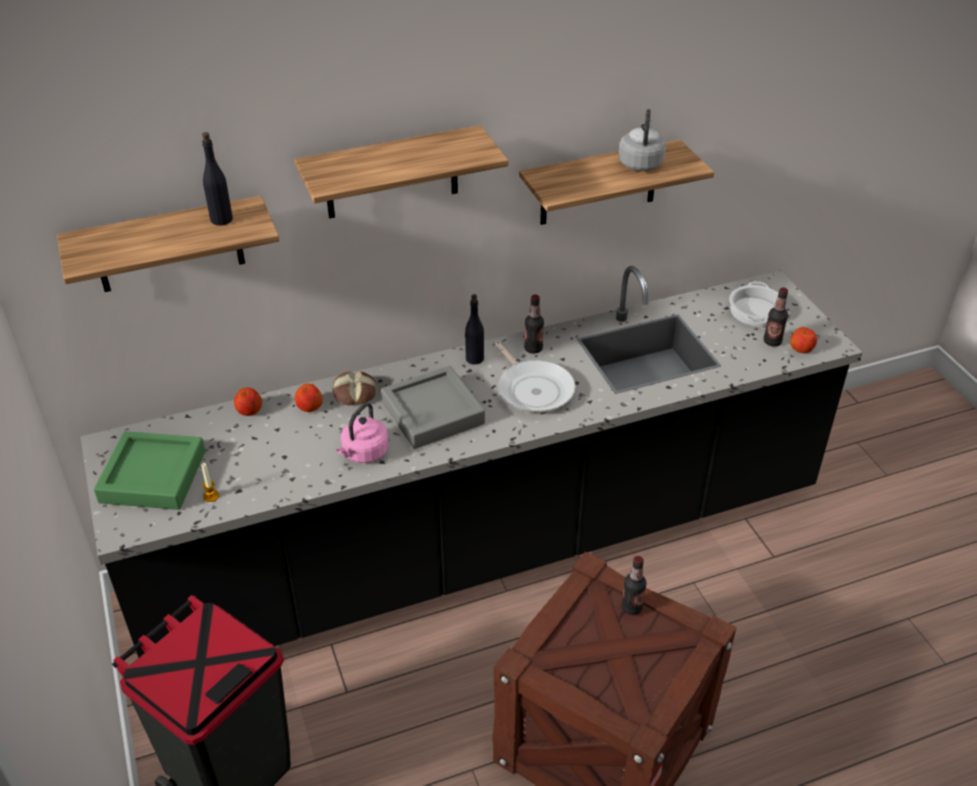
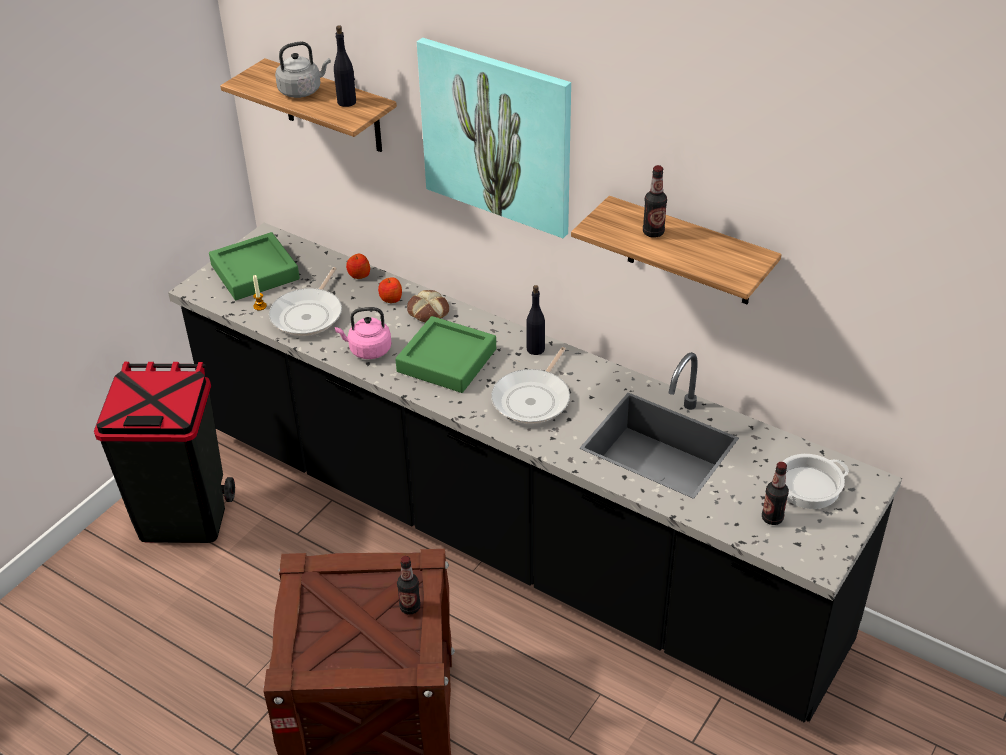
camera: 55 degrees right, 0 degrees up
shelf [295,125,508,219] -> picture [417,38,571,238]
grey tray [381,366,485,449] -> green tray [395,316,496,393]
bottle [524,294,544,354] -> bottle moved to [643,165,667,238]
grey kettle [619,109,666,171] -> grey kettle moved to [275,41,331,98]
apple [790,327,817,353] -> none
none -> frying pan [269,267,342,336]

